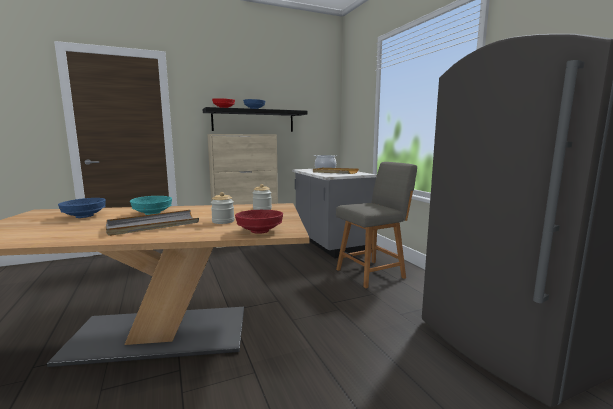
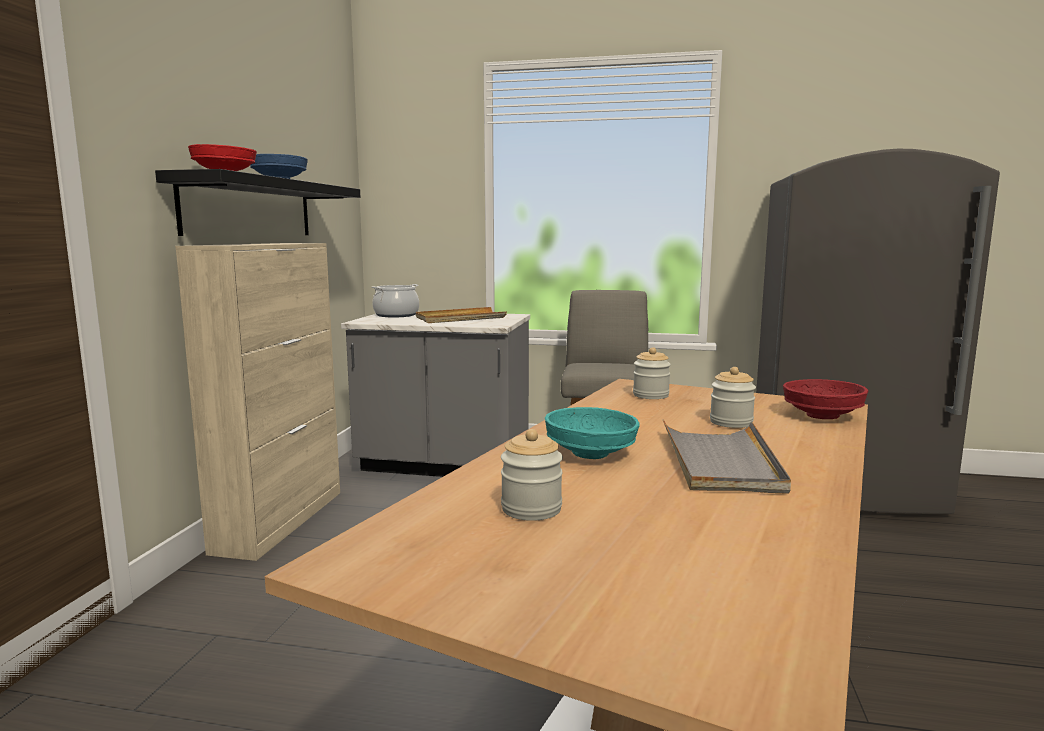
camera: 55 degrees left, 0 degrees up
blue bowl [58,198,106,218] -> jar [501,429,563,521]

